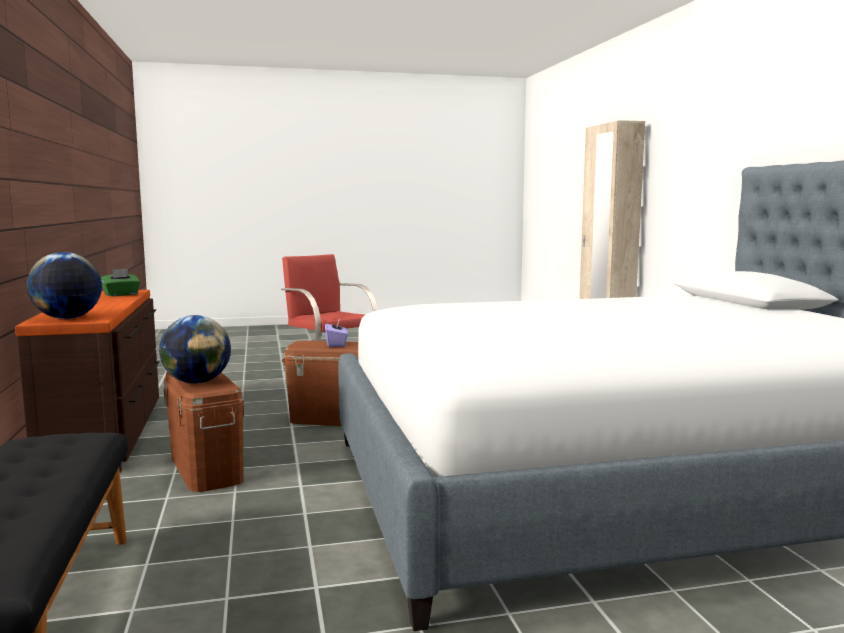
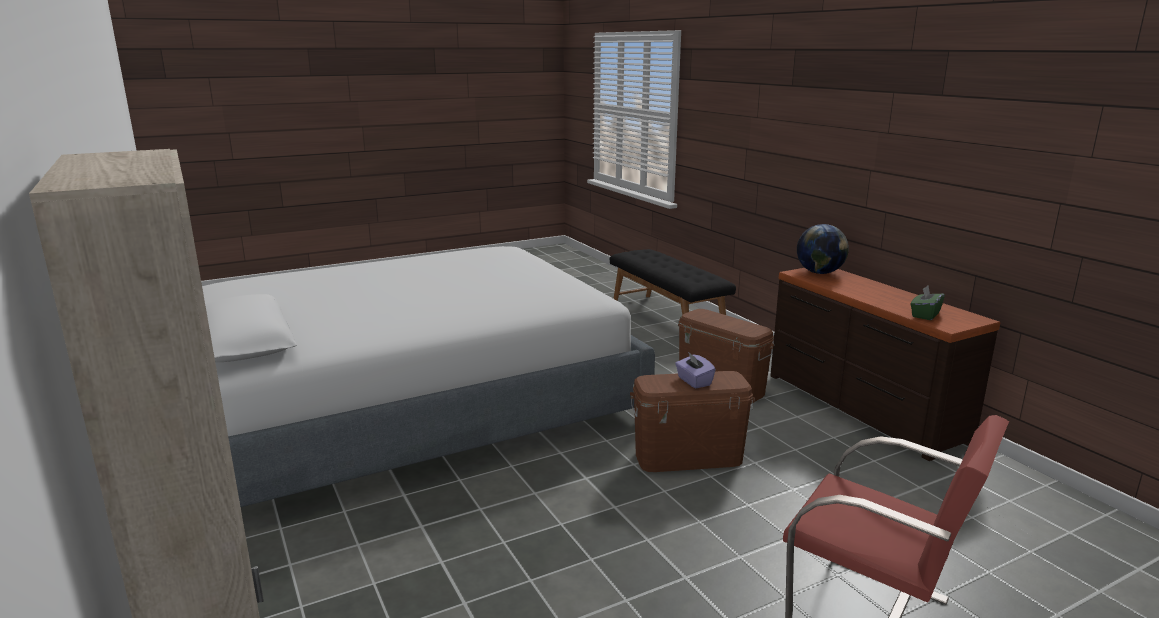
camera: 165 degrees right, 10 degrees up
globe [159,315,231,384] -> none

